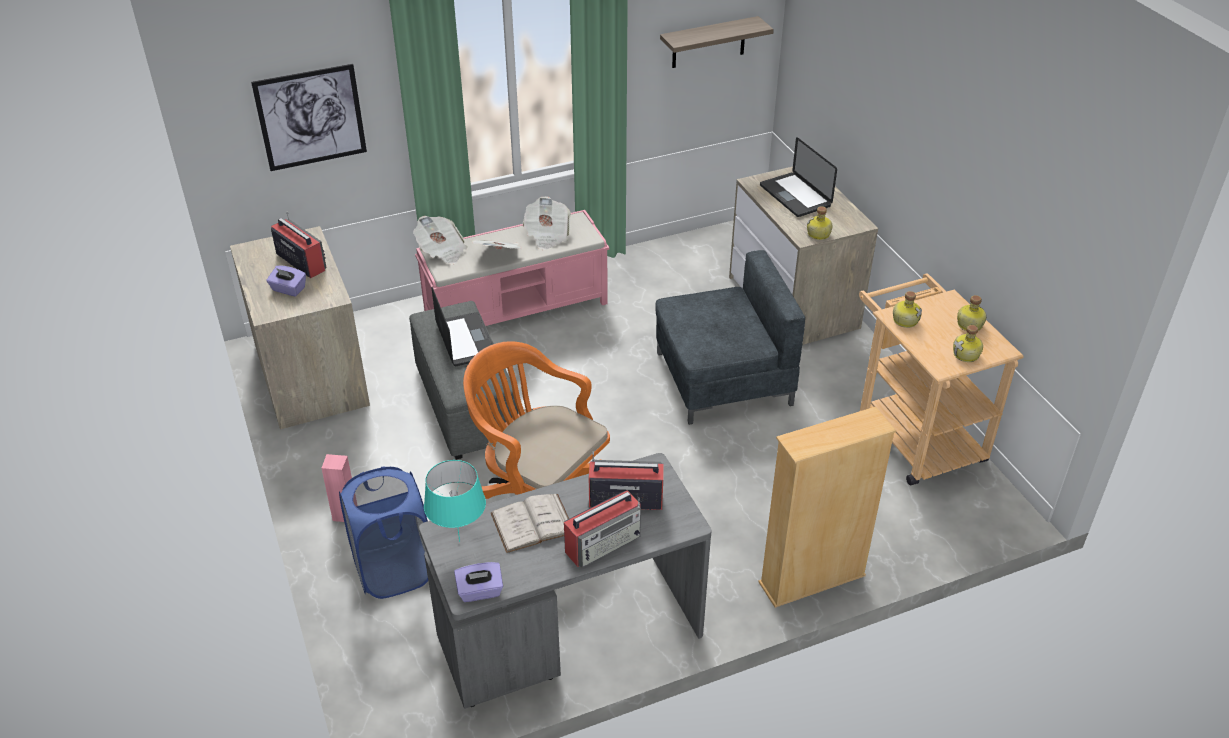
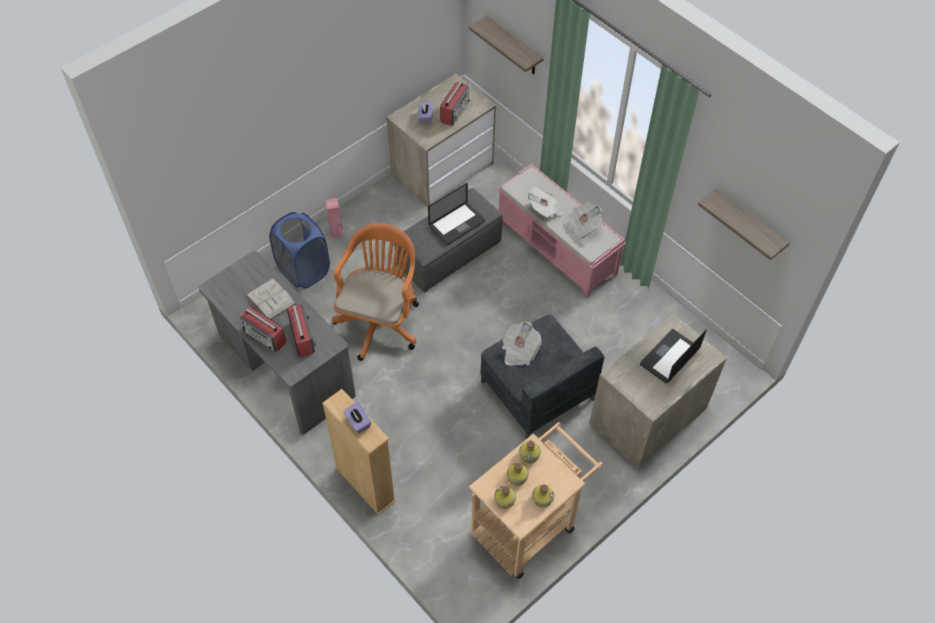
camera: 70 degrees right, 15 degrees up
picture [251,64,367,171] -> shelf [469,16,544,74]
newspaper [413,216,467,265] -> newspaper moved to [502,321,542,366]
turquoise table lamp [424,460,486,542] -> none
purple tissue box [454,562,503,602] -> purple tissue box moved to [343,402,371,434]
bottle [807,206,833,240] -> bottle moved to [507,463,528,486]

